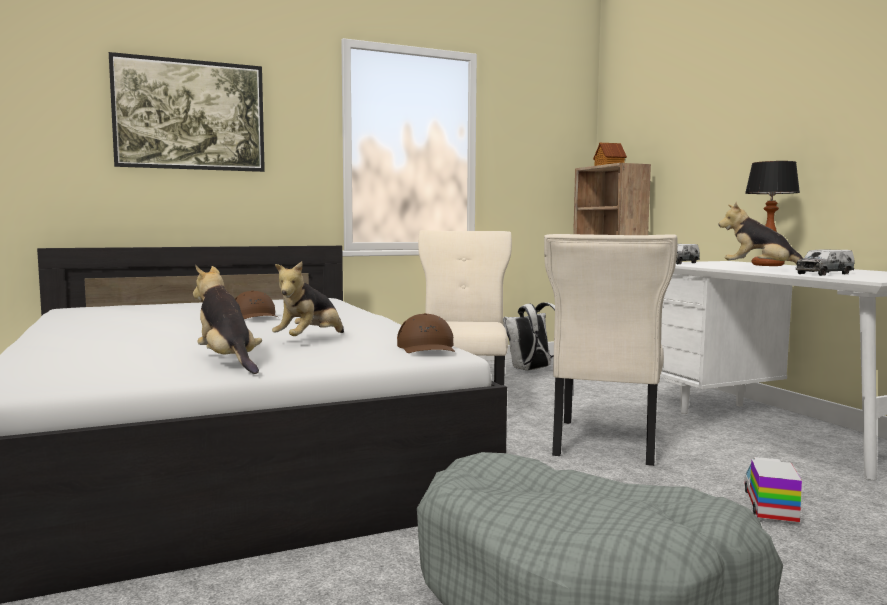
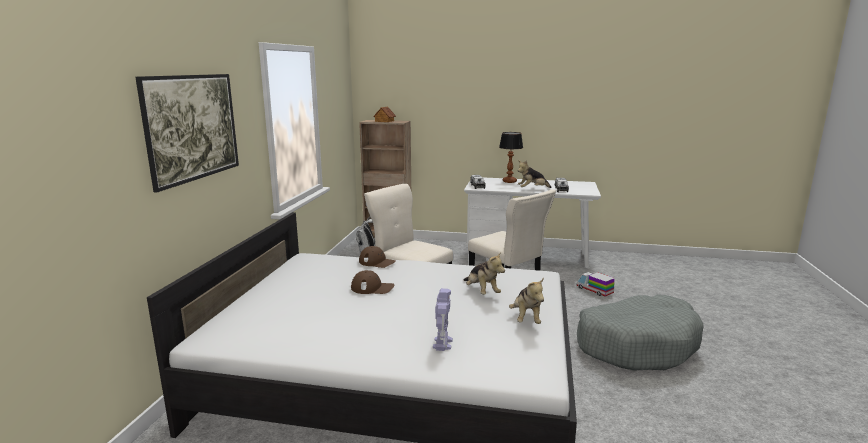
camera: 55 degrees left, 10 degrees up
plush toy [193,265,262,374] -> plush toy turned 90 degrees counterclockwise [509,278,544,324]
brown cap [397,313,455,353] -> brown cap moved to [359,246,396,268]
none -> toy robot [433,288,453,351]

